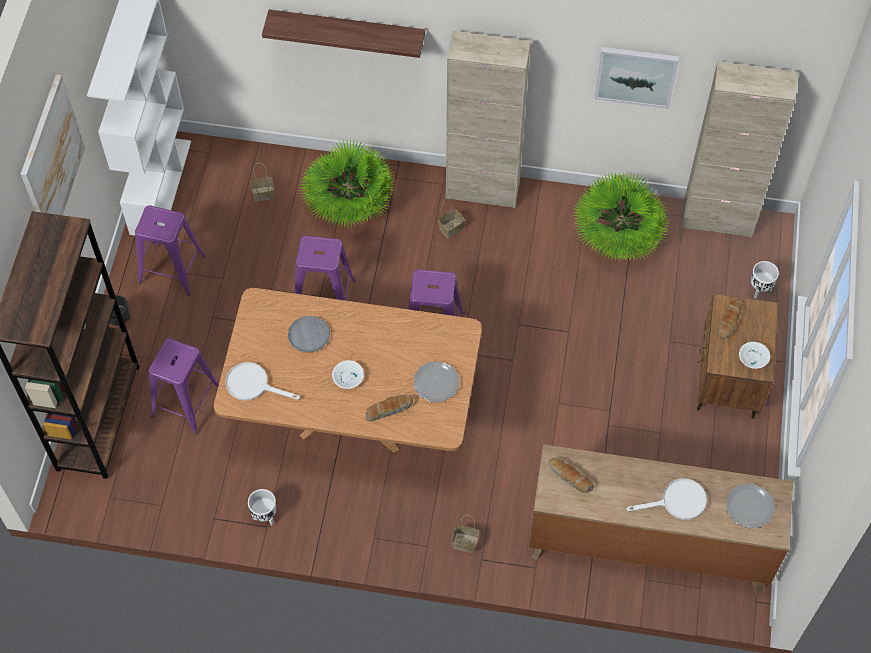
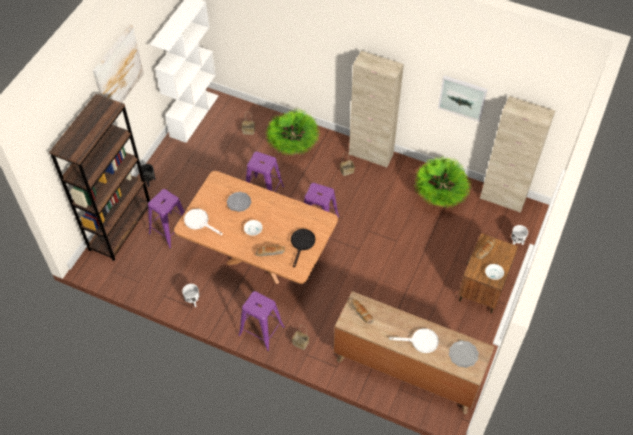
camera: 15 degrees right, 5 degrees down
purple stool [135,205,206,296] -> purple stool moved to [238,291,285,351]
shelf [262,10,425,58] -> none
plate [414,361,459,402] -> black frying pan [291,229,315,267]

